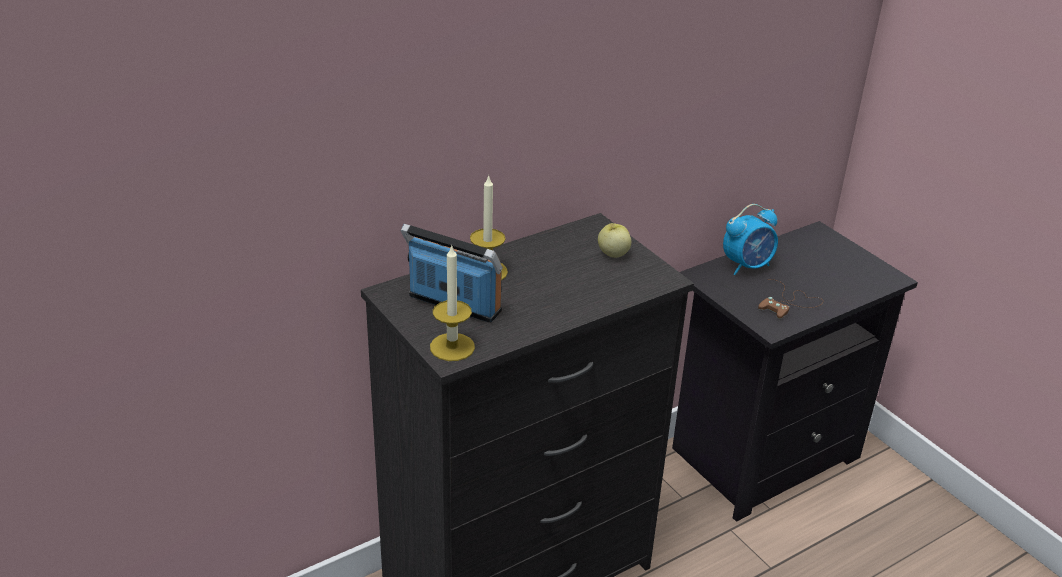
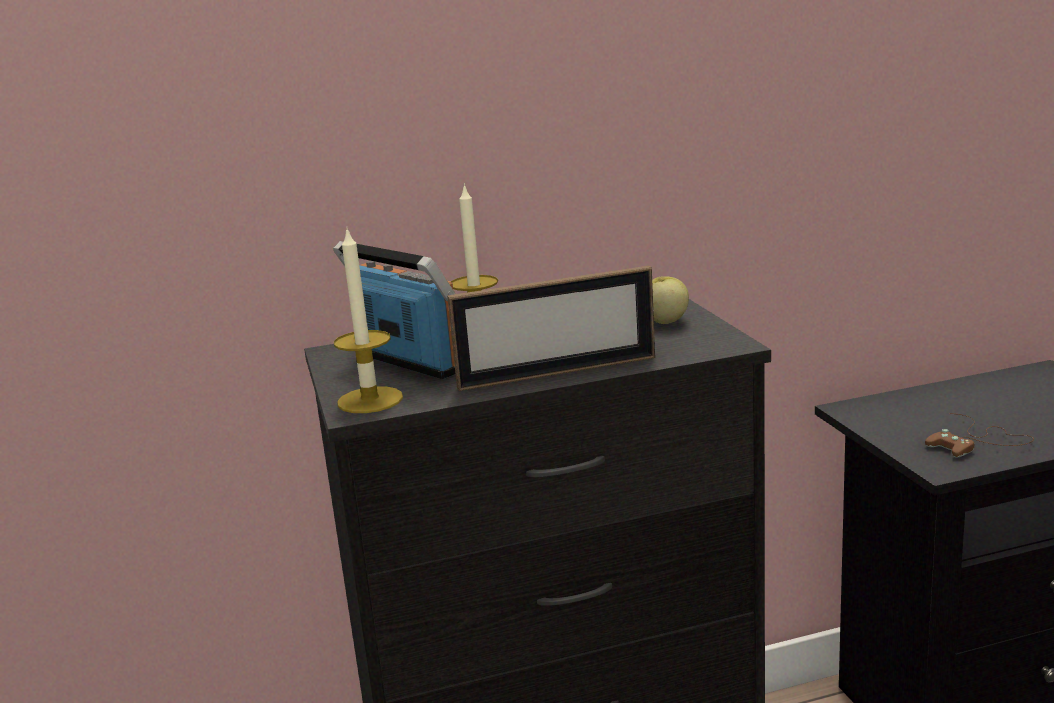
camera: 20 degrees right, 15 degrees down
alarm clock [723,204,778,275] -> none
none -> picture frame [447,266,655,391]

